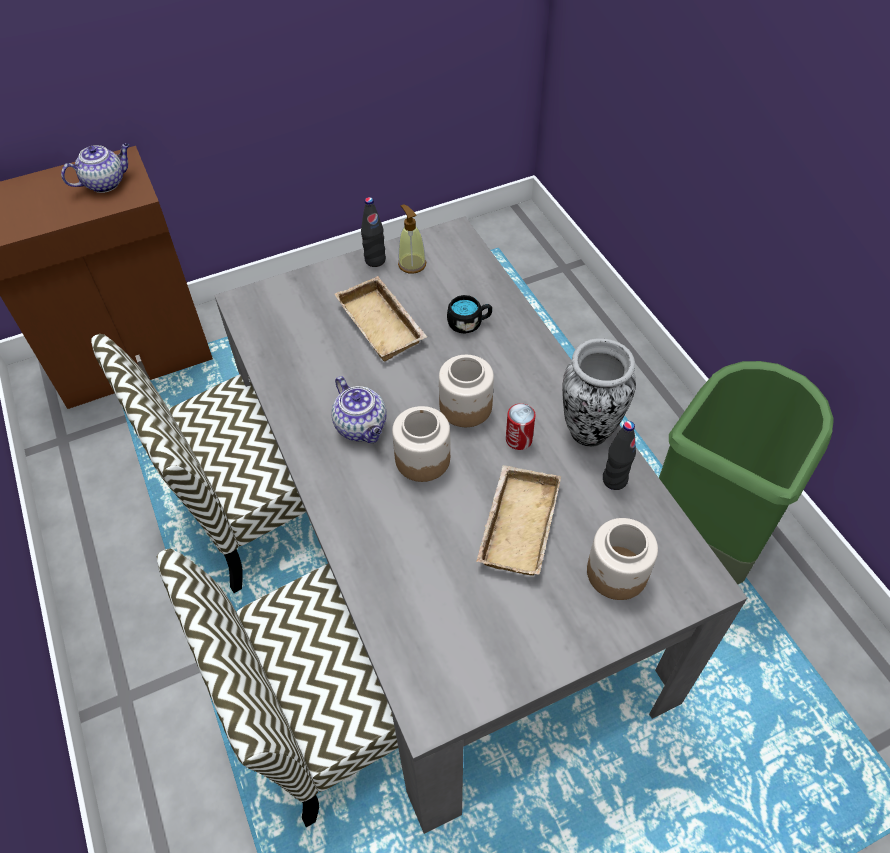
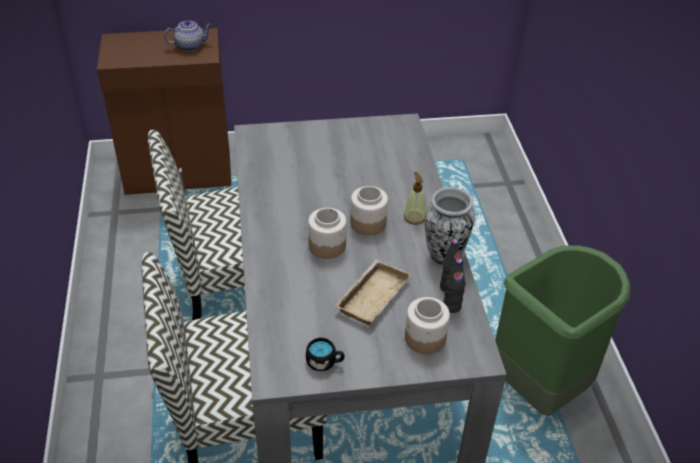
camera: 15 degrees right, 10 degrees down
teapot [331,376,386,443] -> none
beige tray [335,276,428,362] -> none
black bottle [361,197,386,267] -> black bottle moved to [443,258,465,313]
soap dispenser [398,204,426,274] -> soap dispenser moved to [404,172,426,225]
black mug [447,295,492,334] -> black mug moved to [306,338,345,371]
can [506,403,535,450] -> none

